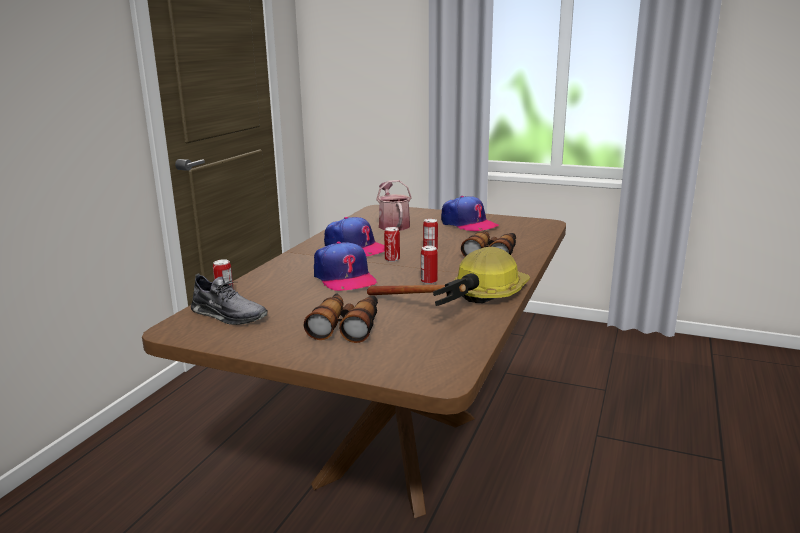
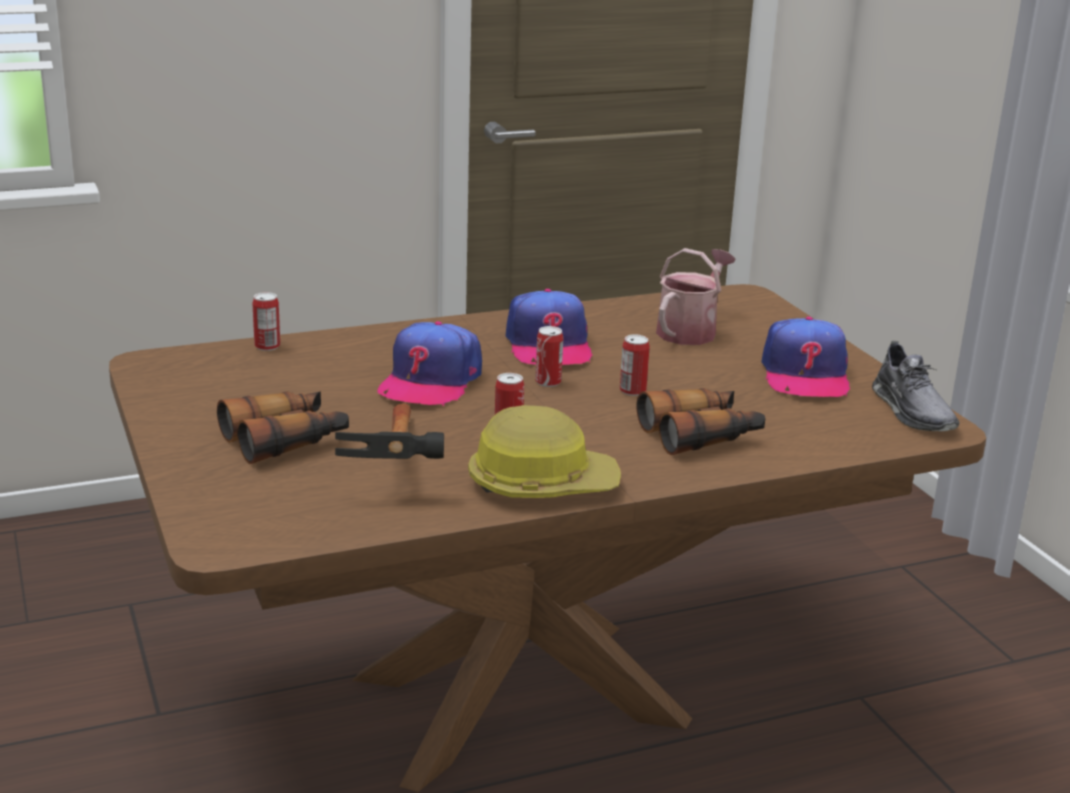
camera: 45 degrees right, 5 degrees up
grey shoe [191,273,268,325] -> grey shoe moved to [872,341,960,431]

